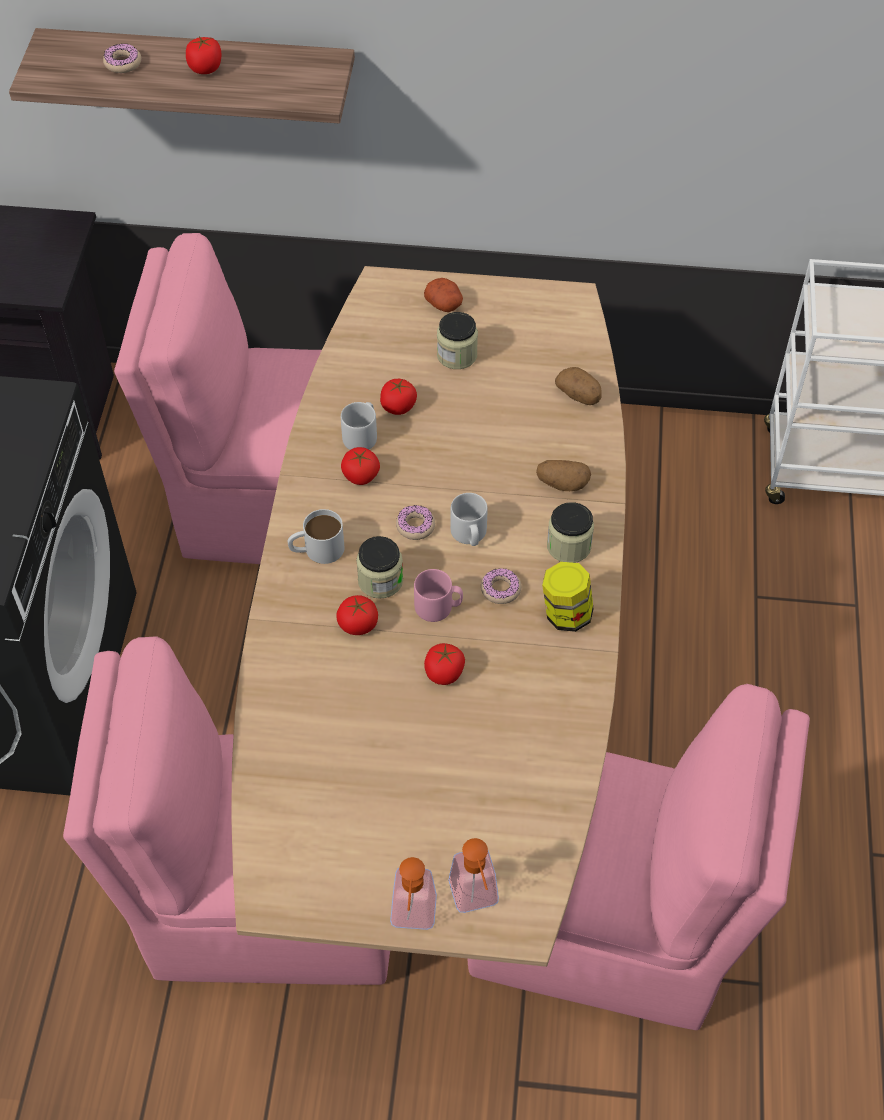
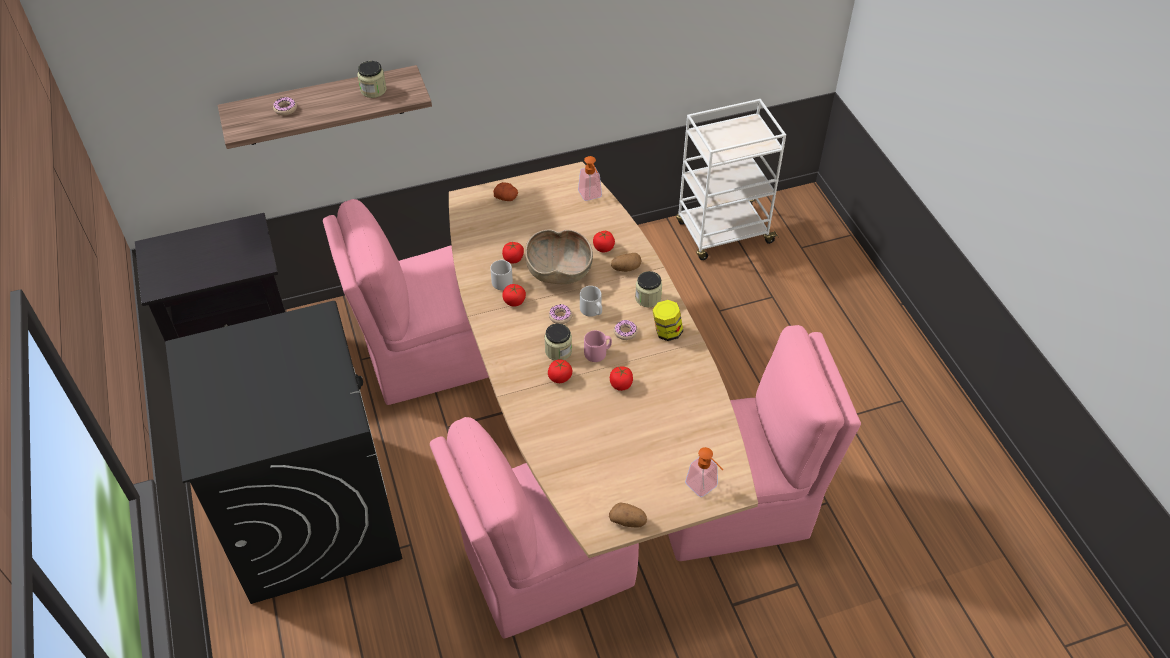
camera: 25 degrees left, 5 degrees down
tomato [186,36,221,74] -> tomato moved to [593,231,615,252]
white mug [288,509,345,564] -> none
soap dispenser [390,857,437,930] -> soap dispenser moved to [578,156,602,201]
jar [437,312,478,369] -> jar moved to [357,61,386,98]
potato [555,367,602,405] -> potato moved to [609,503,647,528]
none -> brown bowl [525,230,593,284]

